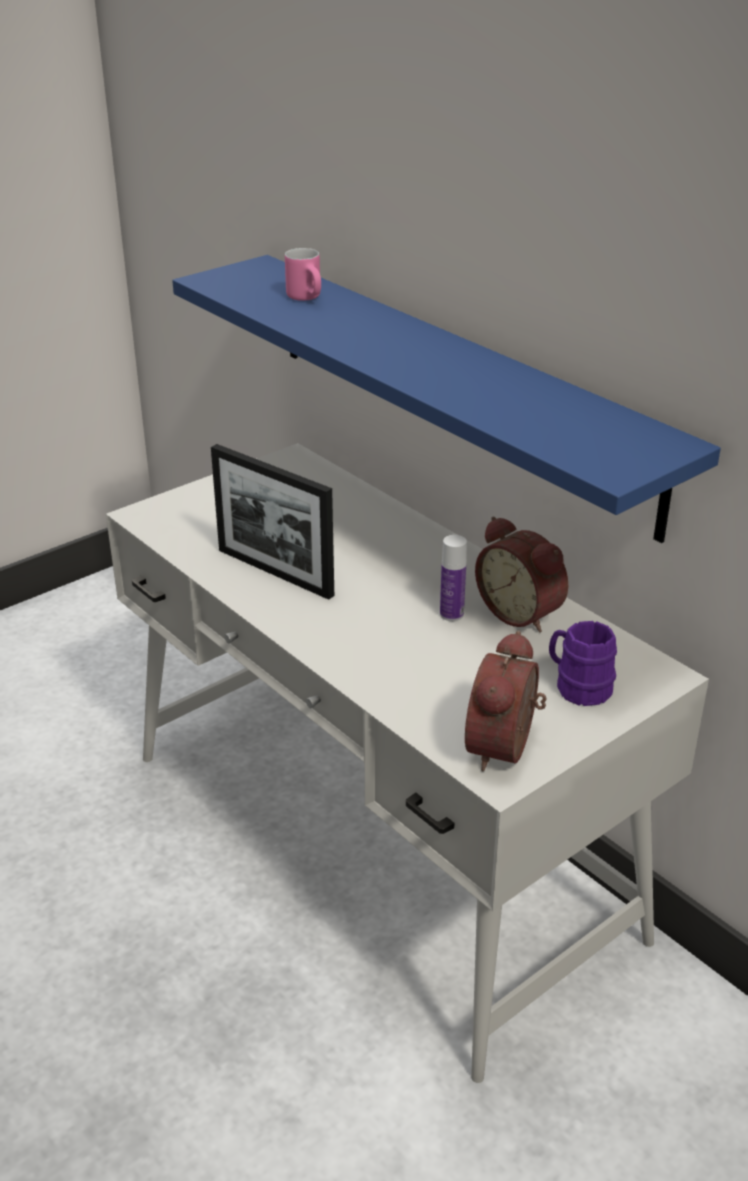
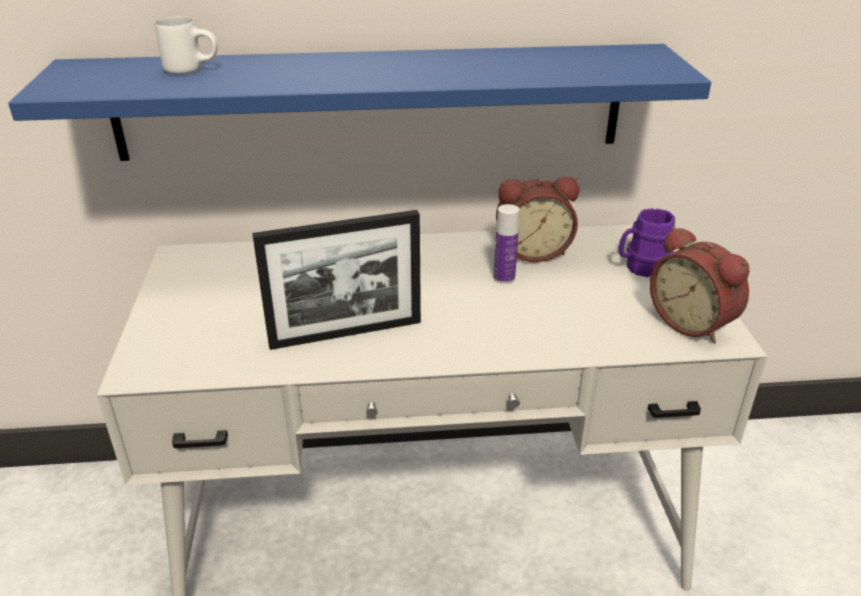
camera: 55 degrees left, 0 degrees up
pink mug [285,248,321,301] -> white mug [154,16,218,74]

